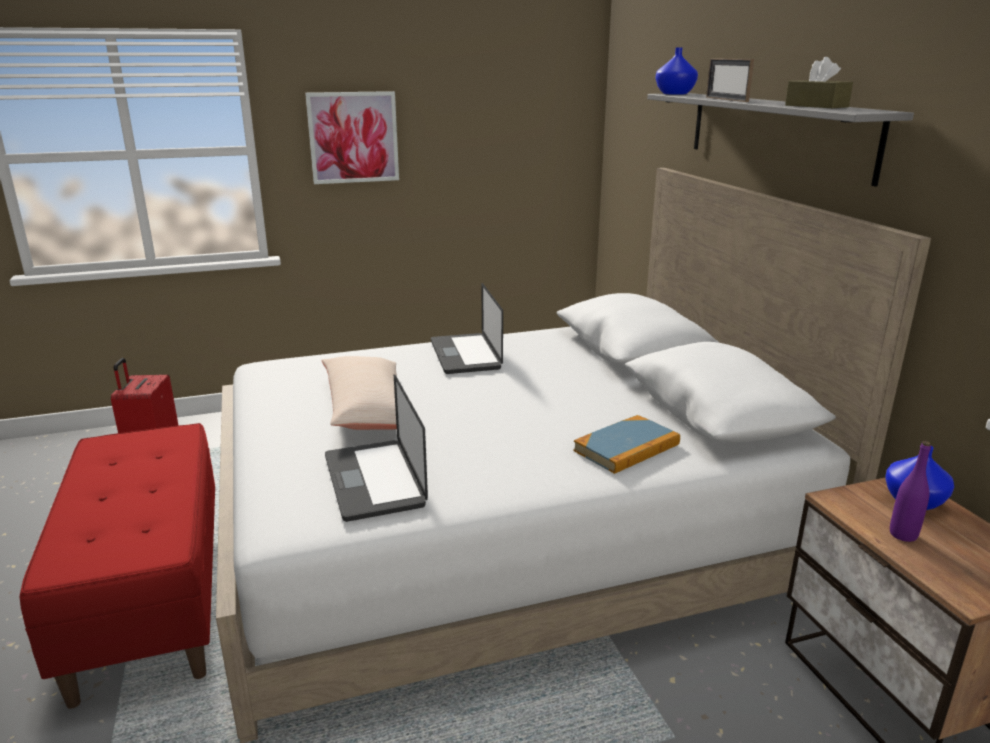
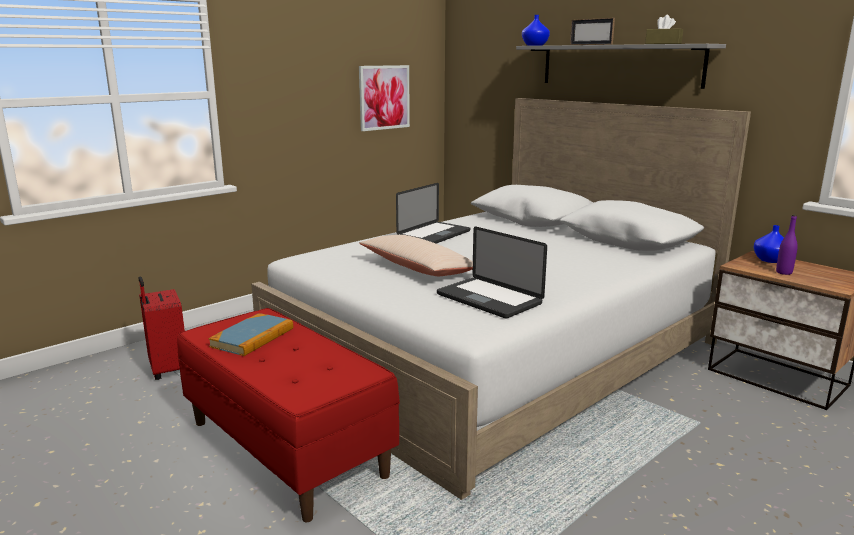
camera: 25 degrees left, 5 degrees down
picture [305,91,399,184] -> picture moved to [359,65,410,131]
laptop [431,283,503,374] -> laptop turned 105 degrees counterclockwise [396,183,471,243]
book [573,415,680,474] -> book moved to [208,313,293,356]

